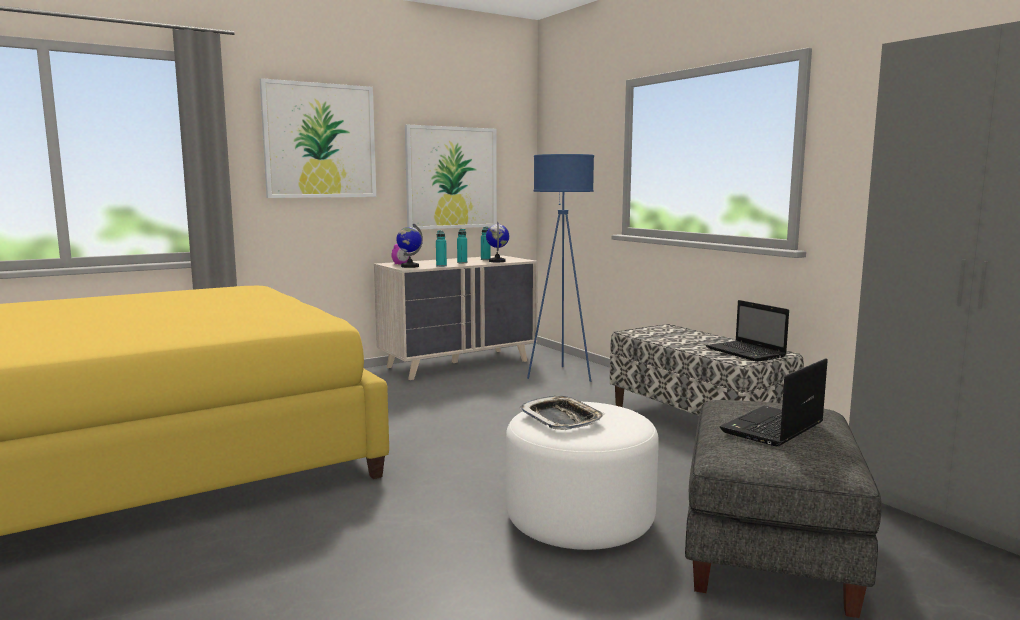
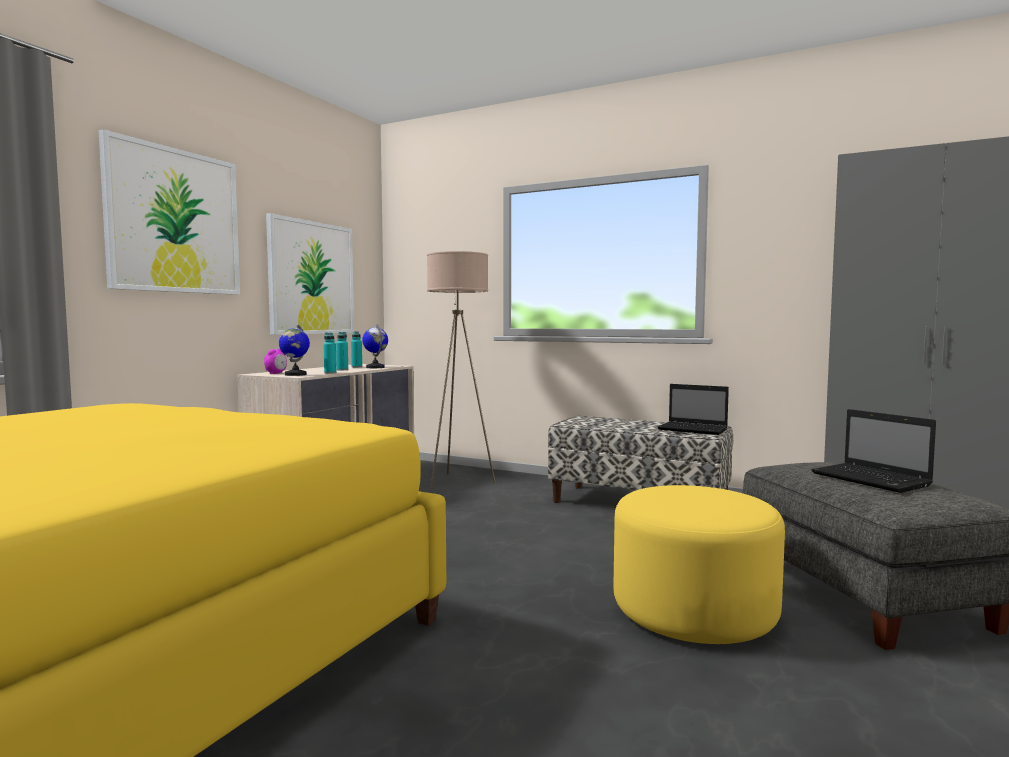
camera: 30 degrees left, 5 degrees down
white ottoman [506,402,659,550] -> yellow ottoman [613,485,785,644]
tray [519,396,606,430] -> none
blue floor lamp [527,154,594,382] -> beige floor lamp [427,251,496,489]
laptop [720,358,828,446] -> laptop turned 45 degrees counterclockwise [811,409,936,493]

